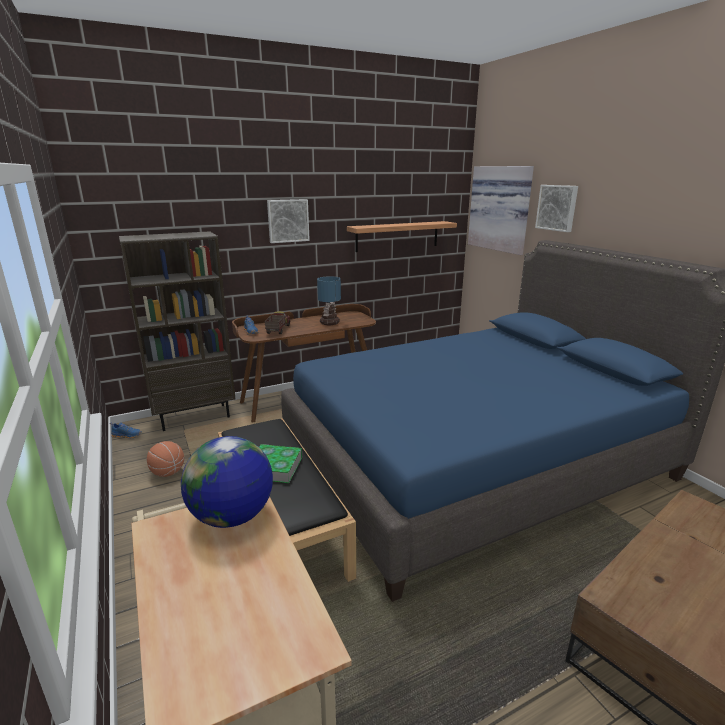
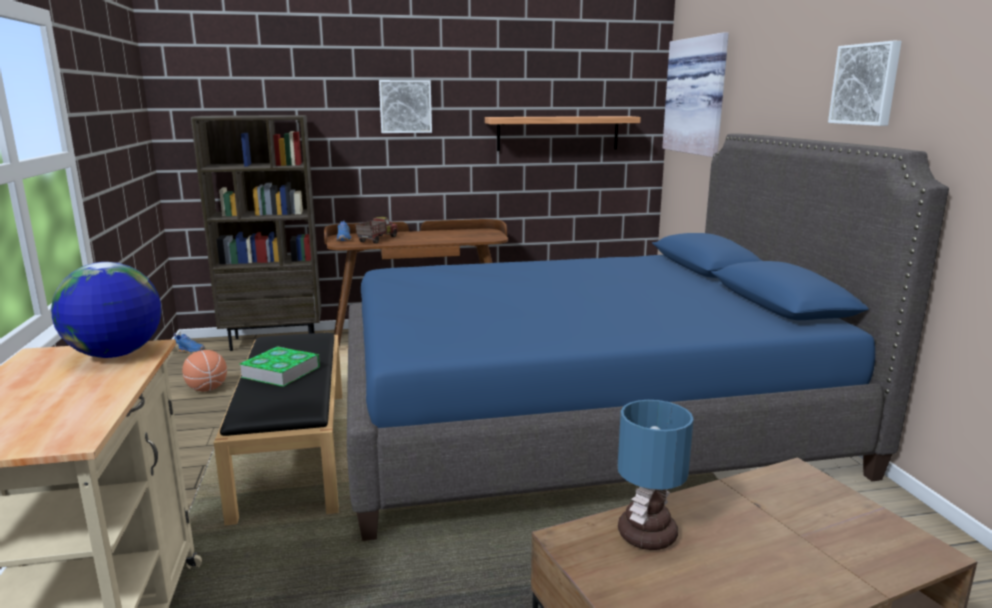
camera: 15 degrees right, 5 degrees down
table lamp [317,276,341,325] -> table lamp moved to [618,400,694,550]
picture [535,185,578,232] -> picture moved to [828,41,902,126]

